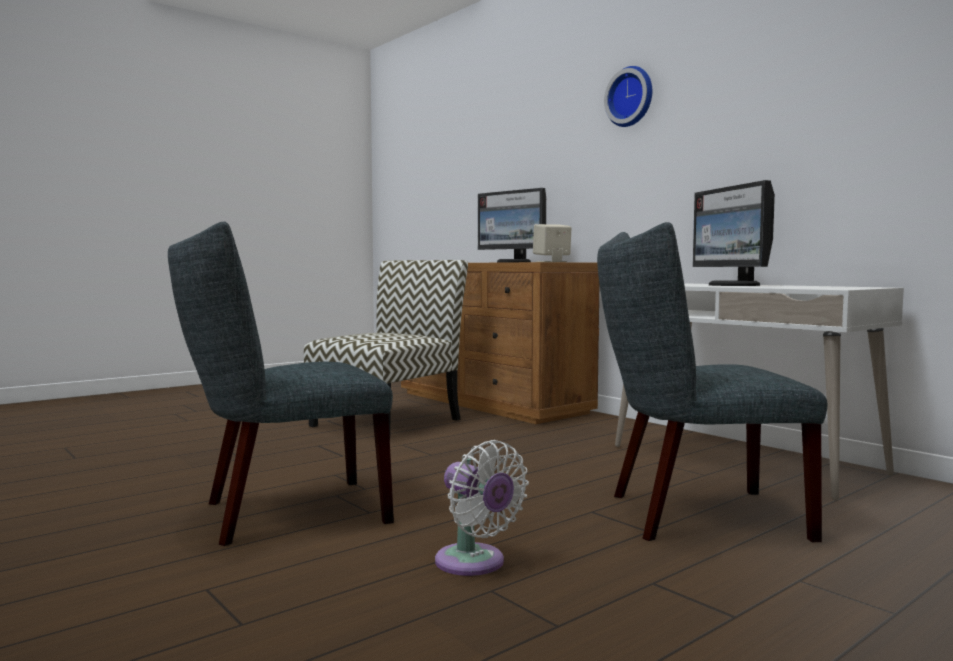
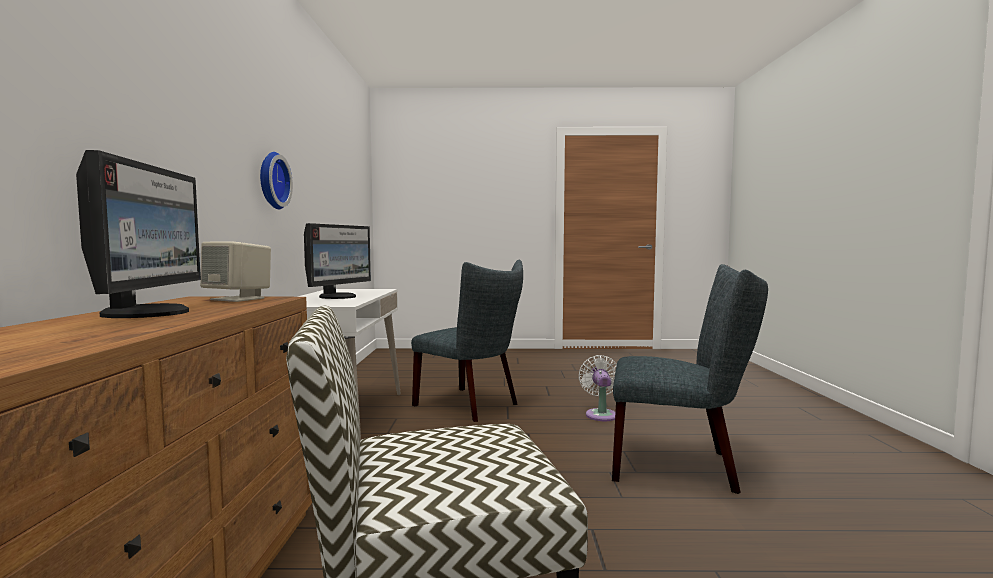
camera: 140 degrees left, 0 degrees up
wall clock [604,66,652,127] -> wall clock moved to [260,152,293,209]

